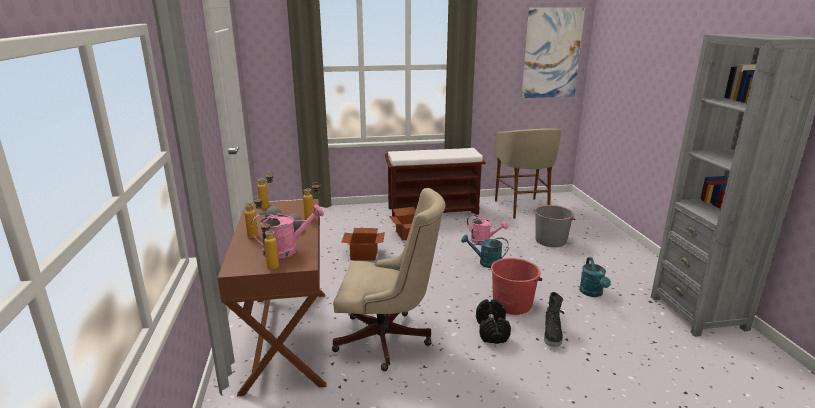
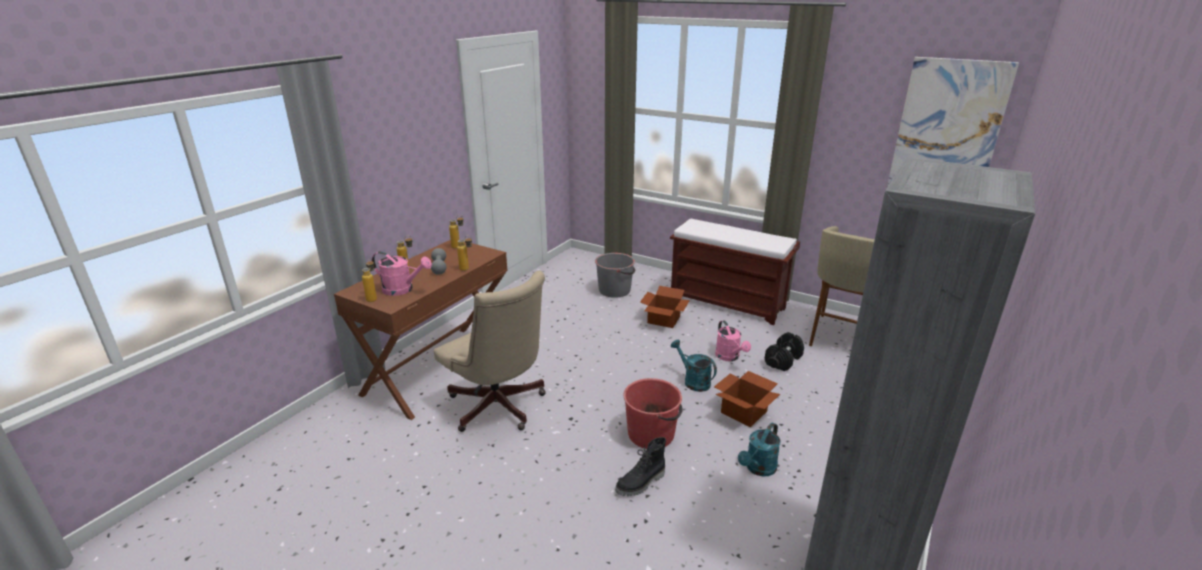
camera: 40 degrees right, 5 degrees up
cardboard box [341,228,385,261] -> cardboard box moved to [714,371,780,427]
black dumbbell [476,299,511,344] -> black dumbbell moved to [765,332,804,371]
grey bucket [534,205,576,247] -> grey bucket moved to [595,253,635,298]

